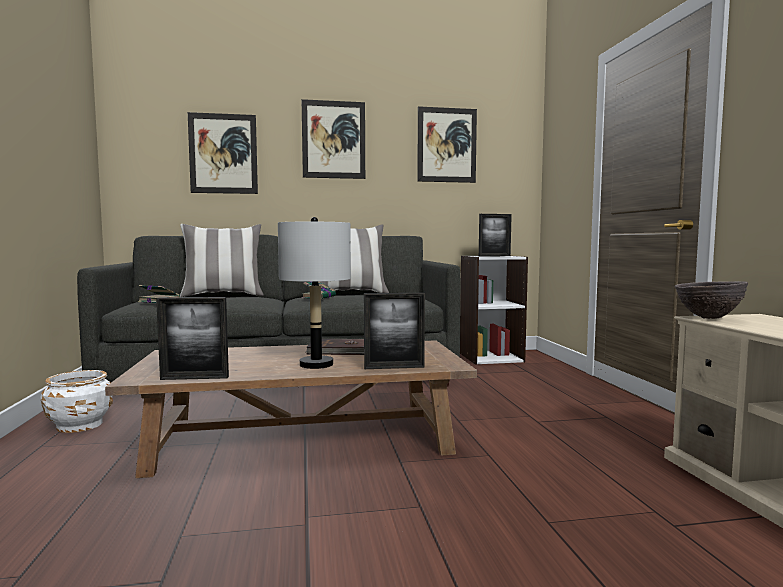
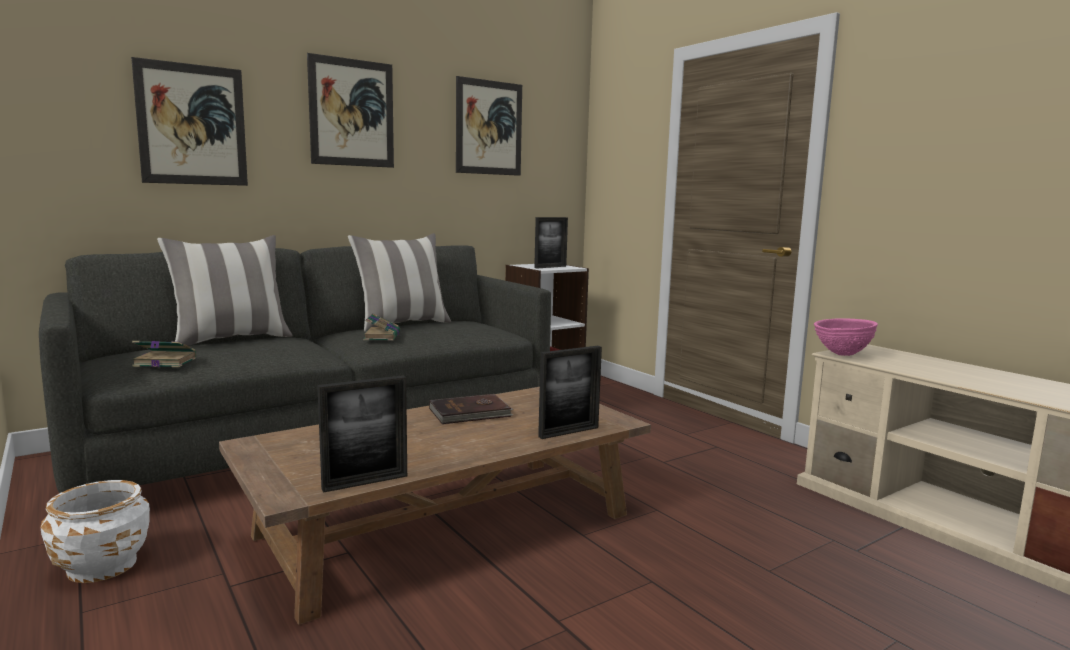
camera: 25 degrees left, 5 degrees up
grey table lamp [278,217,351,369] -> none
brown bowl [674,281,748,319] -> pink bowl [814,318,878,356]

